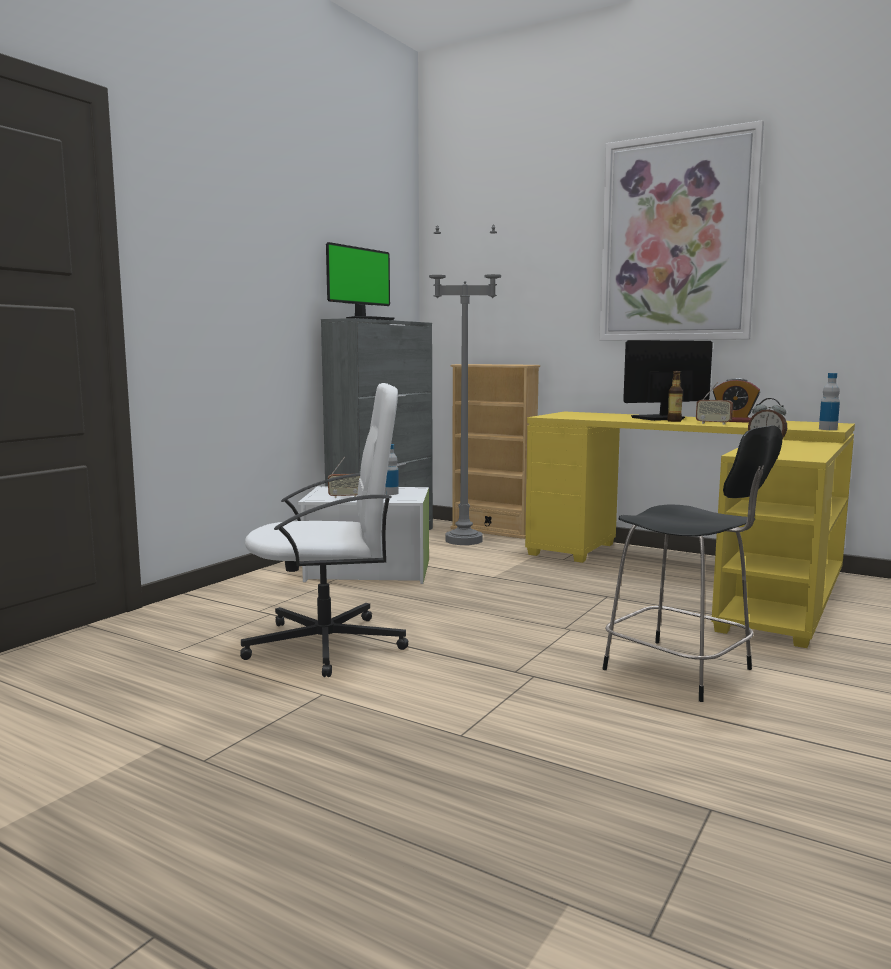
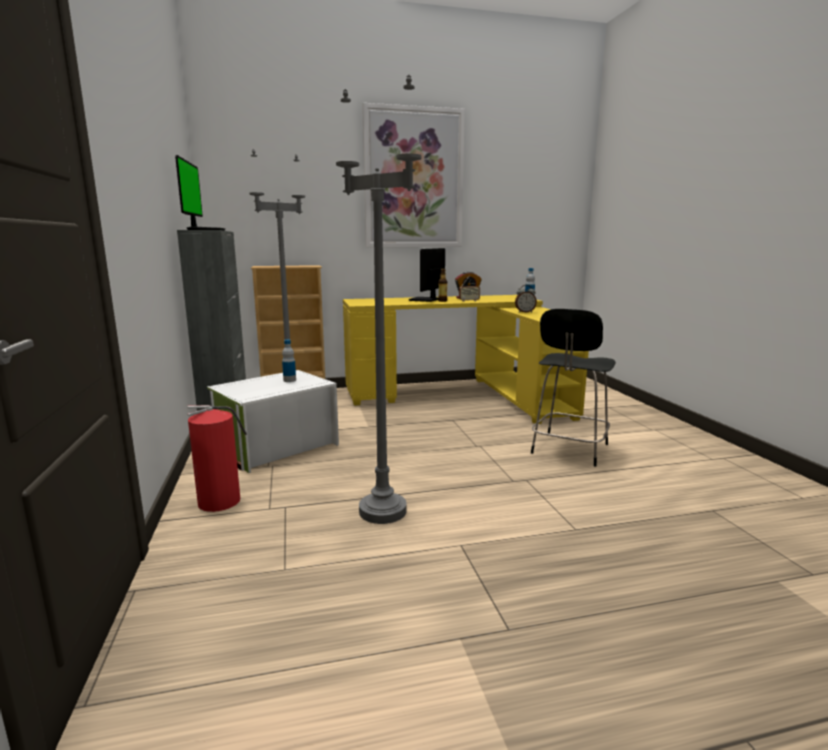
camera: 45 degrees left, 5 degrees up
white office chair [240,383,409,677] -> grey floor lamp [336,75,422,524]
radio [328,457,360,498] -> none
black chair [603,425,782,702] -> black chair turned 120 degrees clockwise [531,309,616,467]
none -> fire extinguisher [187,405,247,512]

